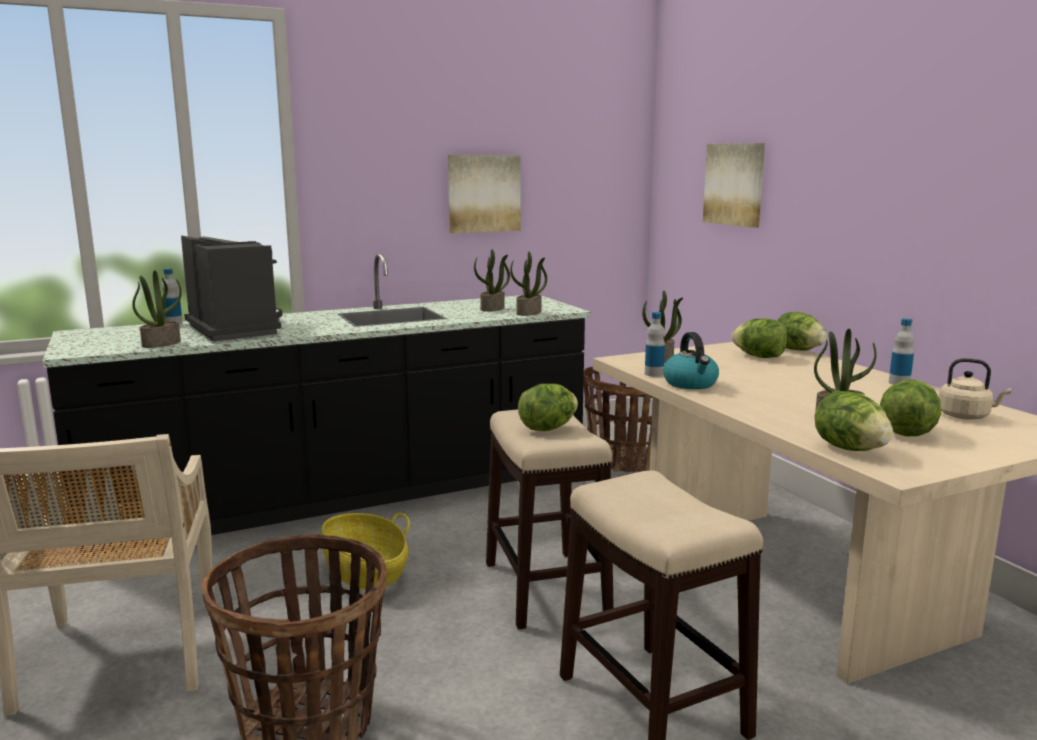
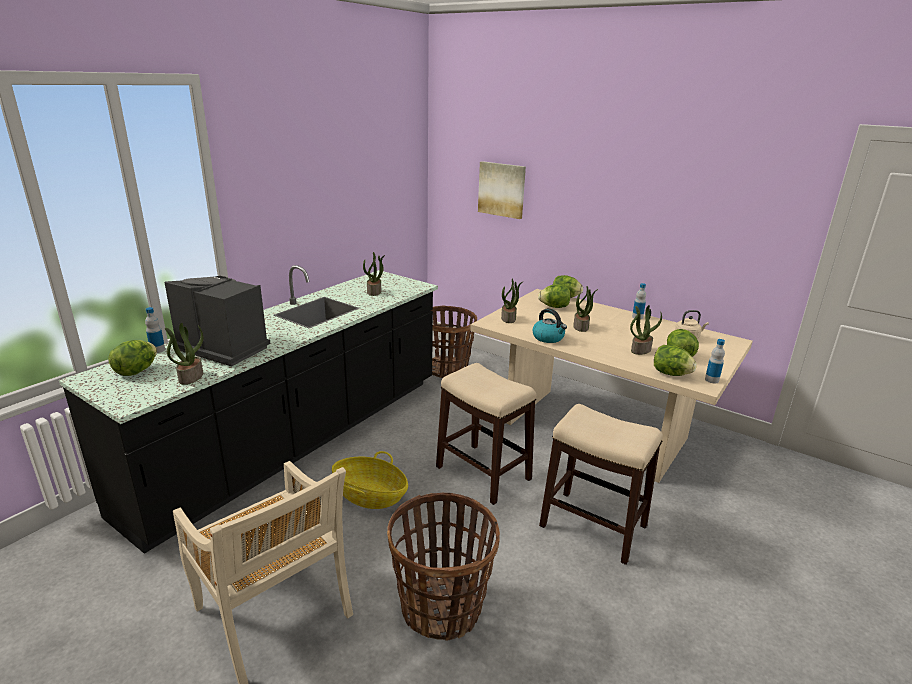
camera: 30 degrees left, 10 degrees up
picture [448,155,521,233] -> none
potted plant [510,252,547,316] -> potted plant moved to [573,286,598,332]
lettuce [518,384,578,431] -> lettuce moved to [108,340,157,376]
bottle [645,312,665,377] -> bottle moved to [705,339,725,383]

